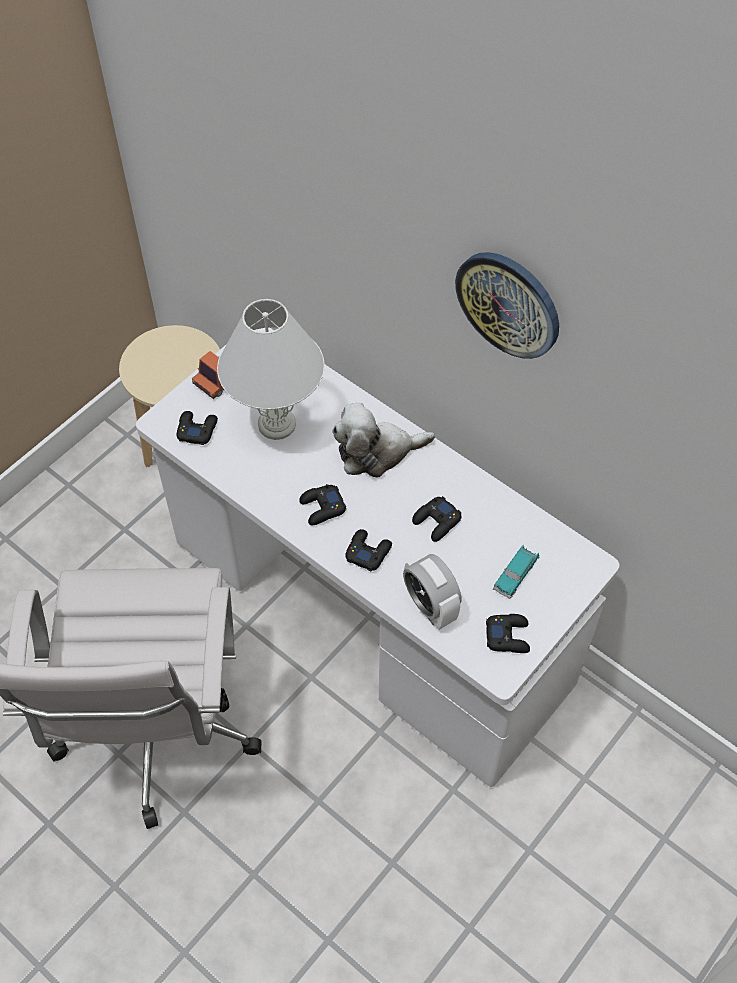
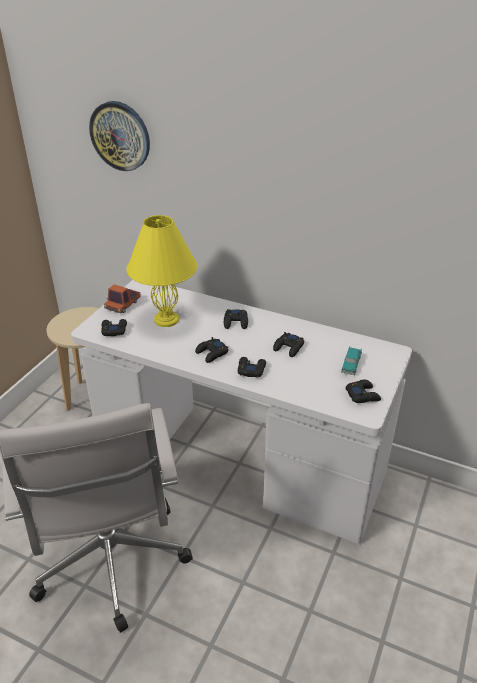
camera: 15 degrees left, 20 degrees down
white table lamp [217,299,325,440] -> yellow table lamp [126,215,197,327]
plush toy [332,403,435,478] -> black game controller [224,309,248,329]
alarm clock [403,553,462,630] -> none
wall clock [455,252,559,359] -> wall clock moved to [89,101,150,171]

